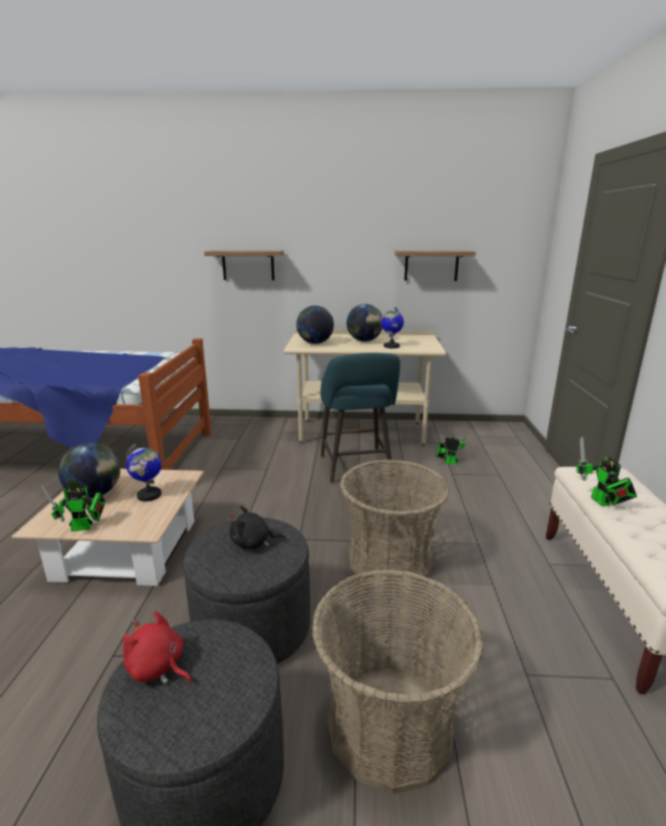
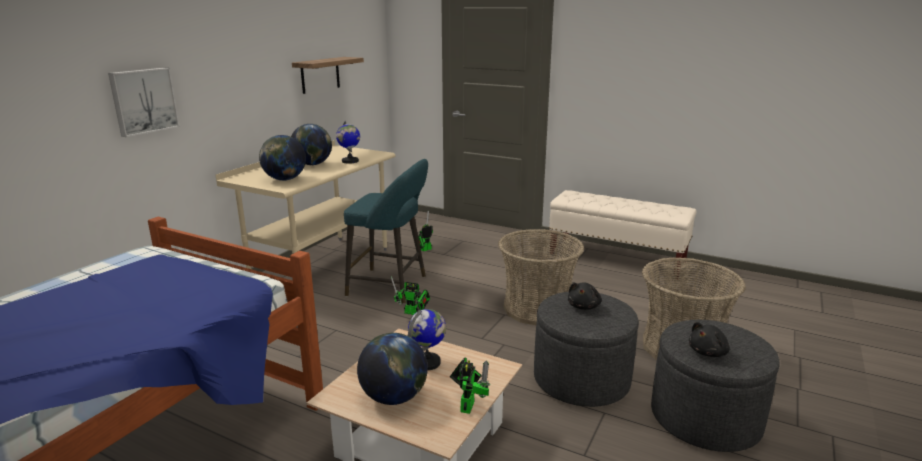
camera: 65 degrees left, 0 degrees up
red plush toy [123,611,192,684] -> black plush toy [689,322,730,357]
shelf [204,250,284,280] -> picture [108,68,180,137]
toy robot [576,436,637,506] -> toy robot moved to [391,276,430,315]

